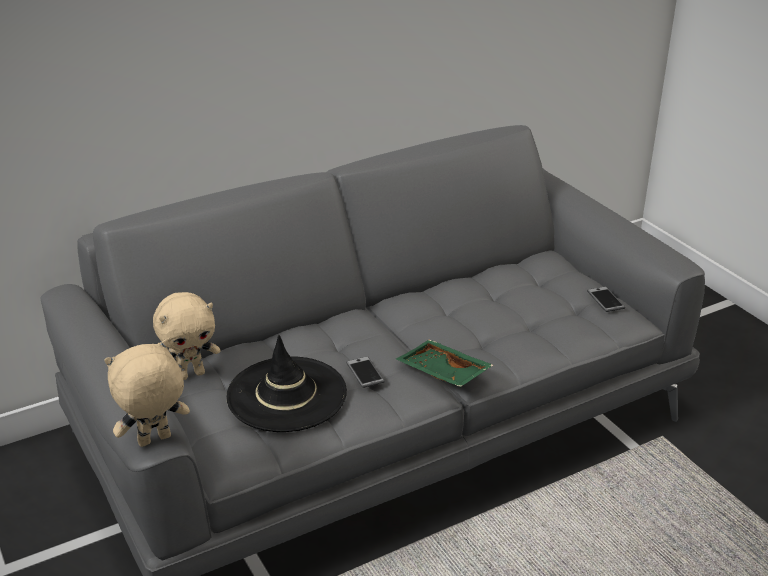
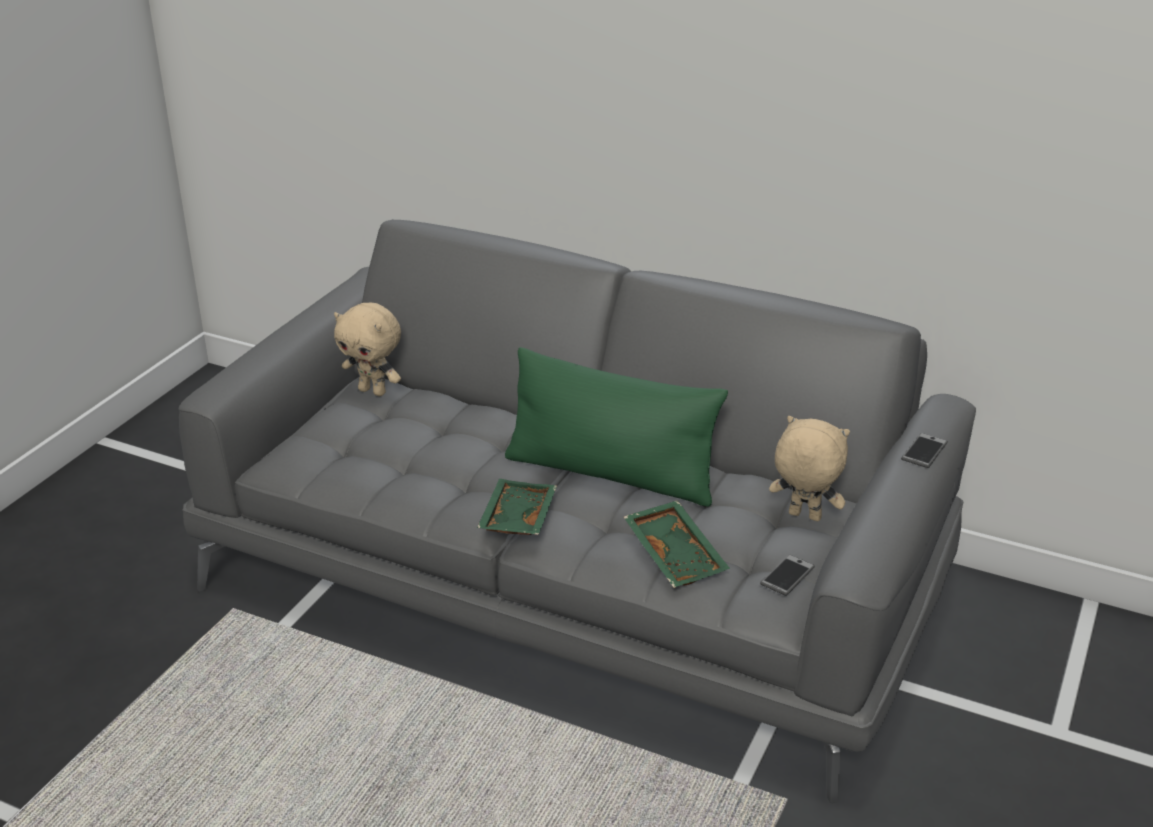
camera: 55 degrees right, 0 degrees up
beige plush toy [105,340,190,447] -> beige plush toy moved to [769,416,850,521]
black hat [226,335,347,432] -> none
phone [346,356,385,388] -> phone moved to [901,433,948,468]
none -> green pillow [505,347,728,507]
none -> green tray [624,500,730,588]

